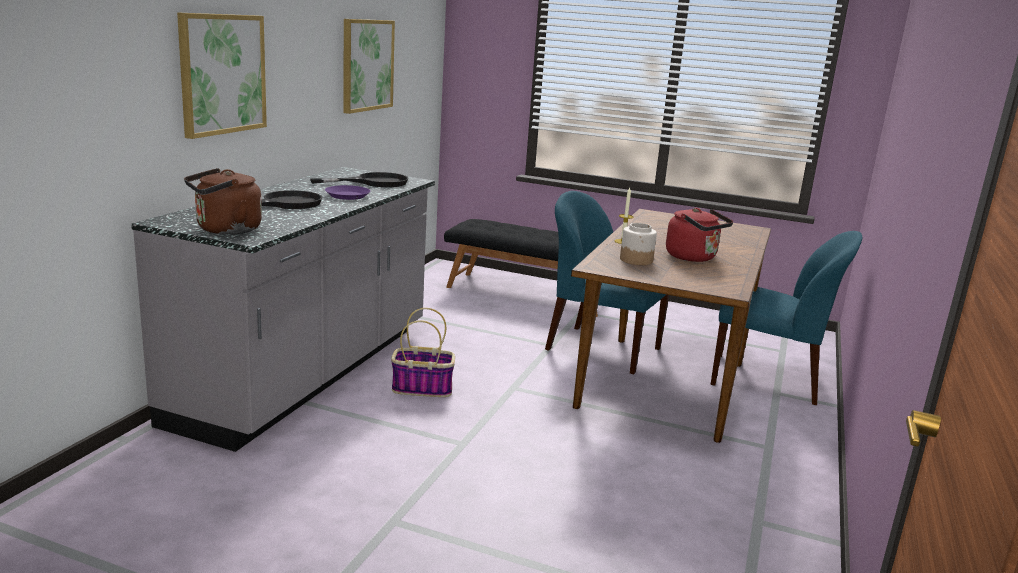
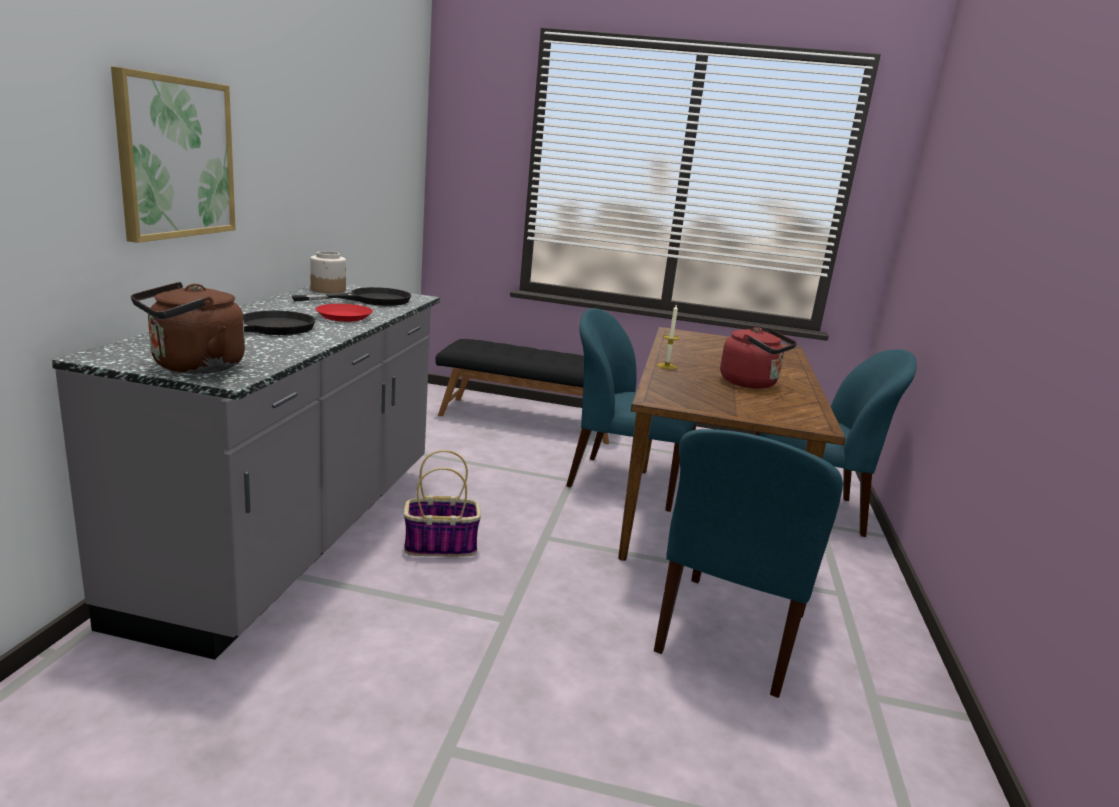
camera: 10 degrees left, 0 degrees up
purple plate [325,185,370,200] -> red plate [315,304,373,322]
picture [343,19,395,114] -> none
jar [620,223,657,265] -> jar moved to [310,251,346,293]
none -> blue chair [654,429,843,698]

